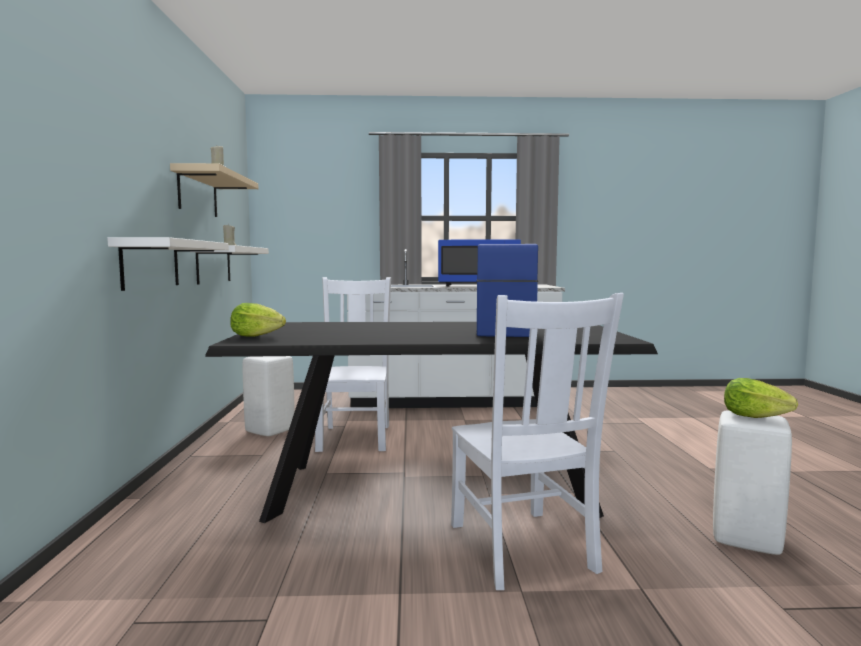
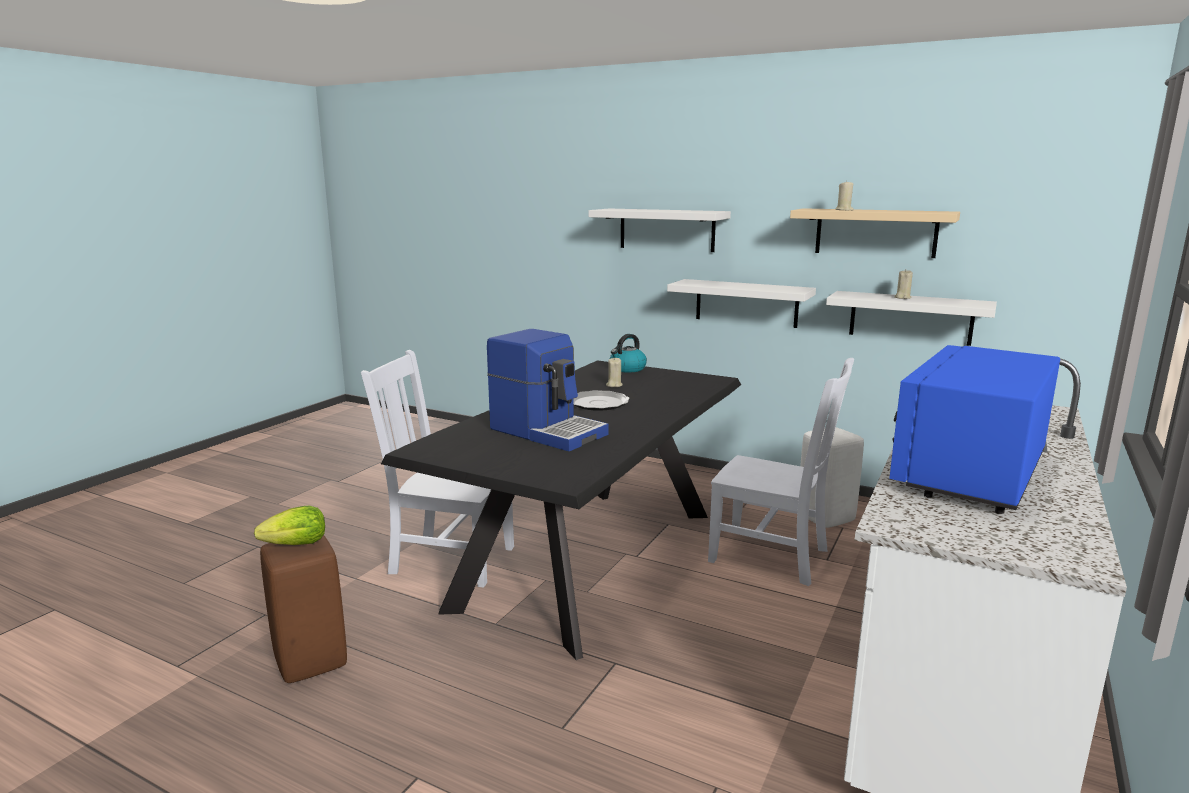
camera: 120 degrees right, 10 degrees up
lettuce [230,303,286,337] -> kettle [610,334,647,373]
white stool [713,410,792,555] -> brown stool [260,535,347,683]
none -> plate [574,390,630,411]
none -> white shelf [588,209,731,252]
none -> beige candle [606,357,623,387]

